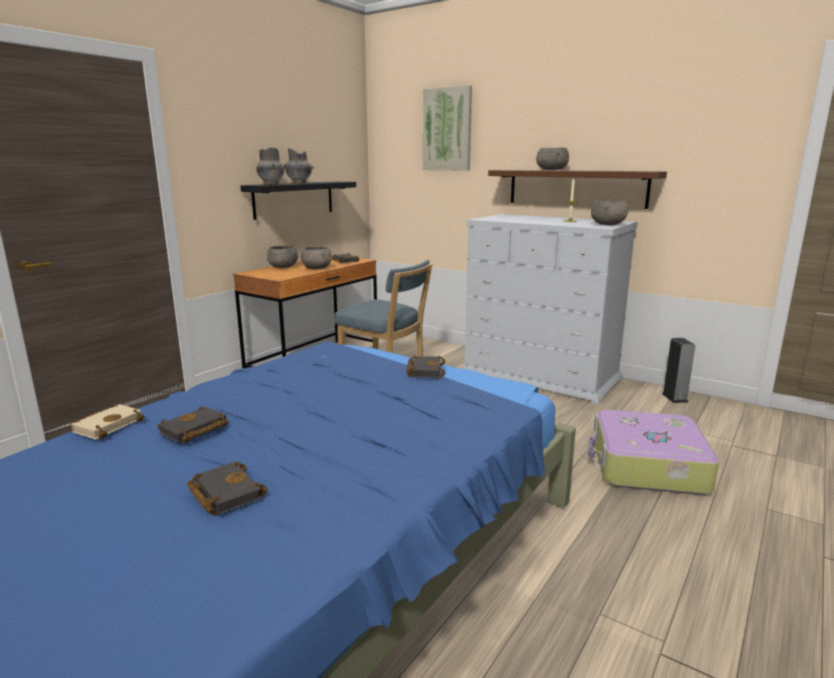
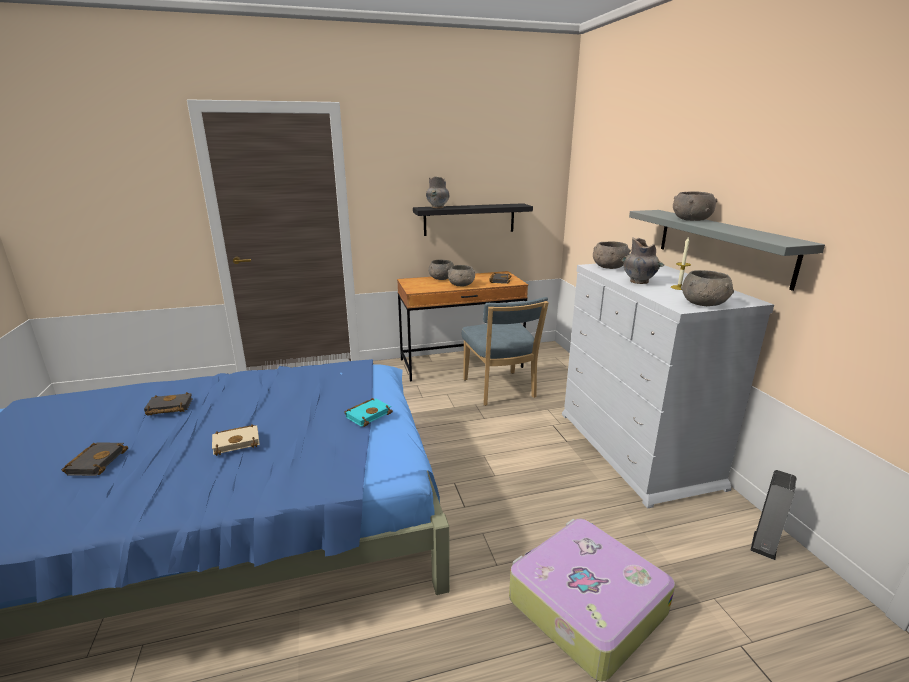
camera: 40 degrees right, 5 degrees up
beige book [70,403,144,440] -> beige book moved to [212,425,260,456]
grey vase [284,148,314,184] -> grey vase moved to [622,237,664,284]
black book [406,355,446,378] -> turquoise book [344,398,393,427]
picture [423,85,472,171] -> none
brown shelf [488,170,667,209] -> grey shelf [629,210,825,291]
none -> grey bowl [593,241,631,269]

